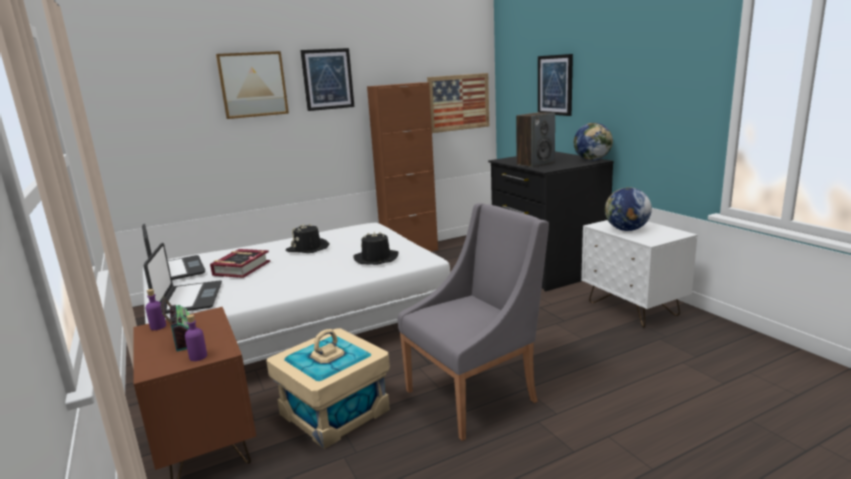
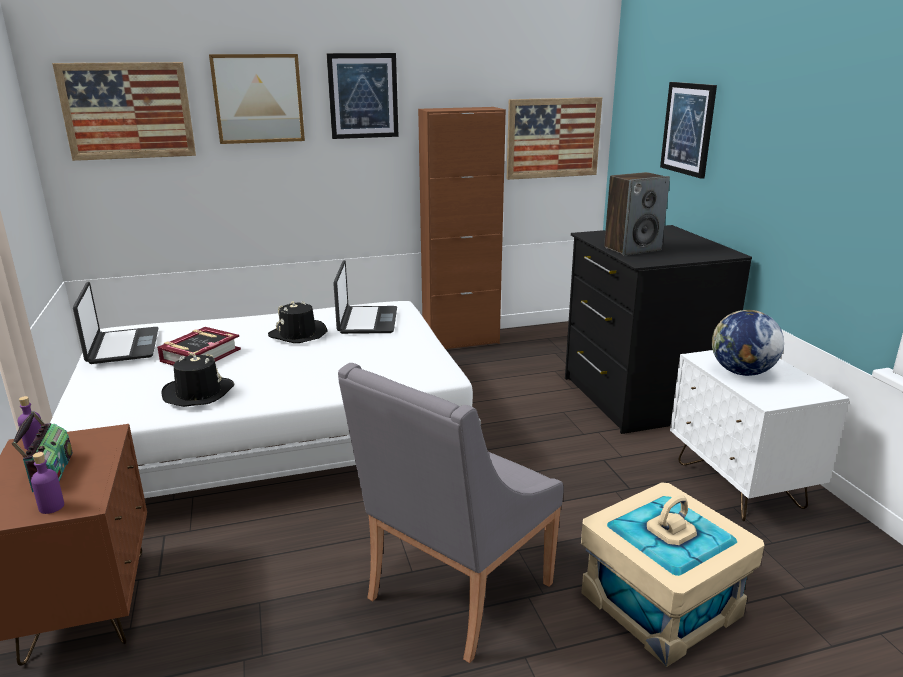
camera: 10 degrees right, 5 degrees up
laptop [144,243,222,314] -> laptop moved to [333,260,397,334]
beige storage box [266,328,390,449] -> beige storage box moved to [581,482,764,667]
black hat [353,232,399,265] -> black hat moved to [162,353,234,407]
grey armchair [398,203,549,441] -> grey armchair turned 150 degrees clockwise [338,363,564,663]
globe [574,123,613,161] -> none
none -> picture [52,62,196,161]

